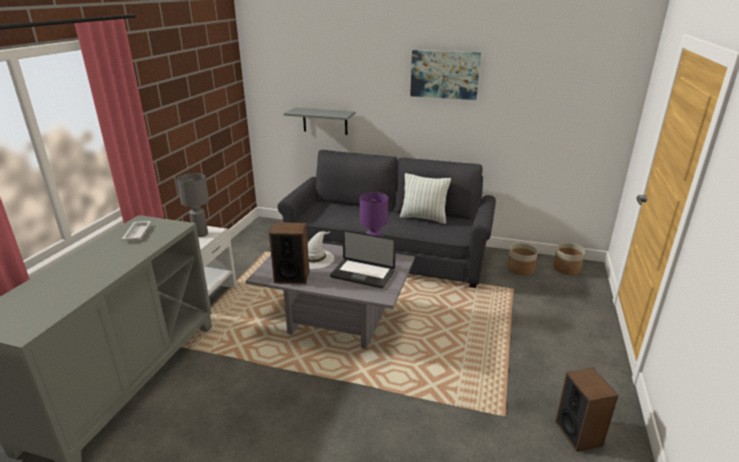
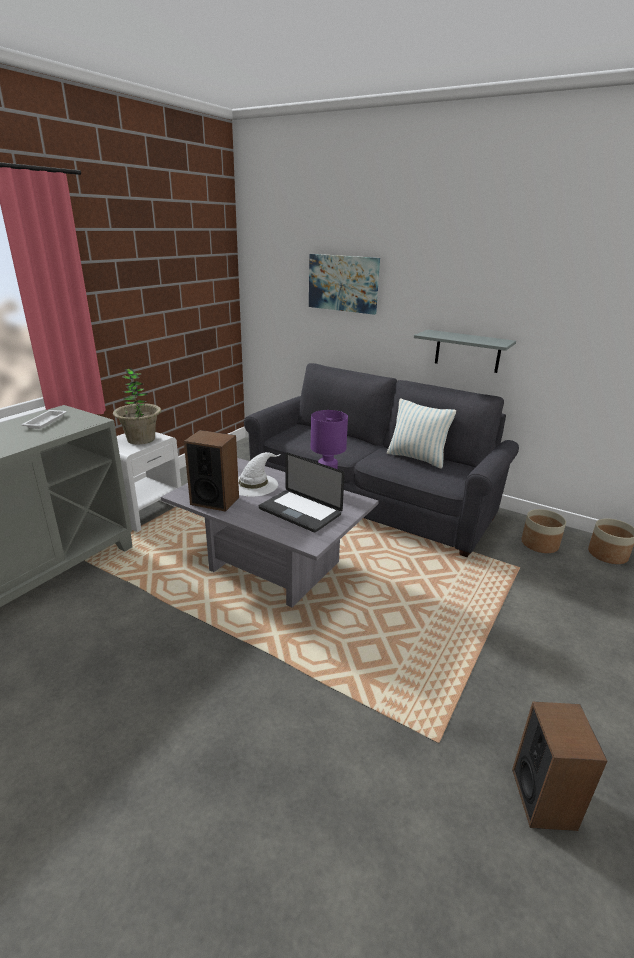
camera: 15 degrees right, 0 degrees up
grey table lamp [177,173,209,237] -> potted plant [113,368,161,444]
grey shelf [284,107,356,135] -> grey shelf moved to [414,330,516,373]
picture [410,50,481,100] -> picture moved to [309,254,380,315]

